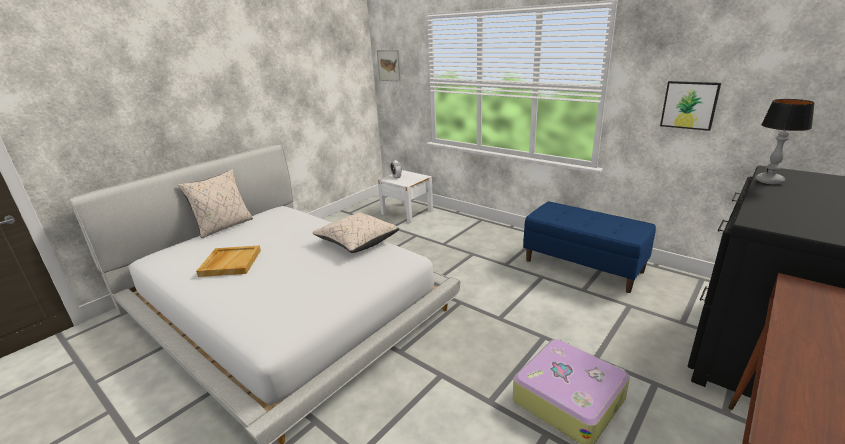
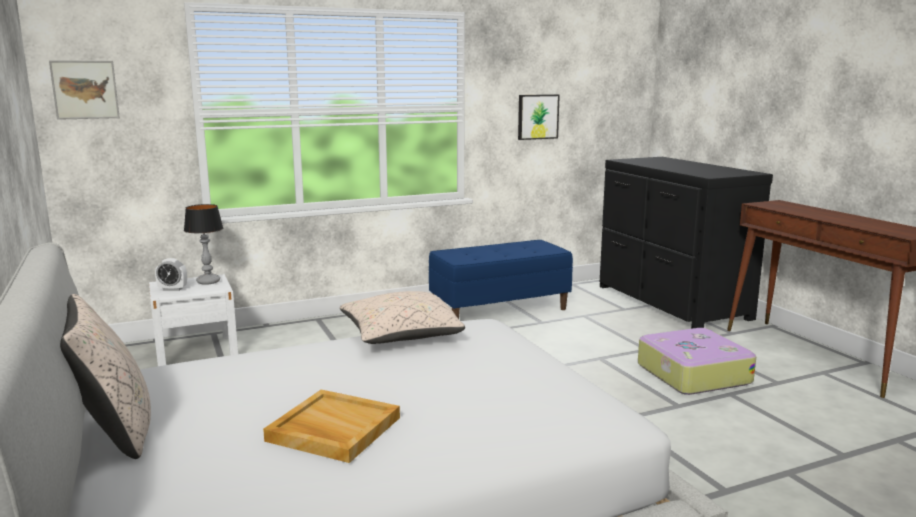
camera: 65 degrees left, 10 degrees down
table lamp [756,99,815,185] -> table lamp moved to [184,204,223,285]

